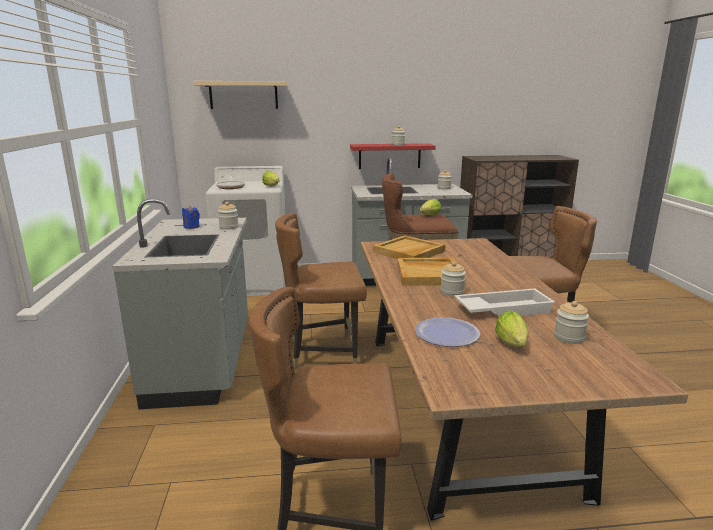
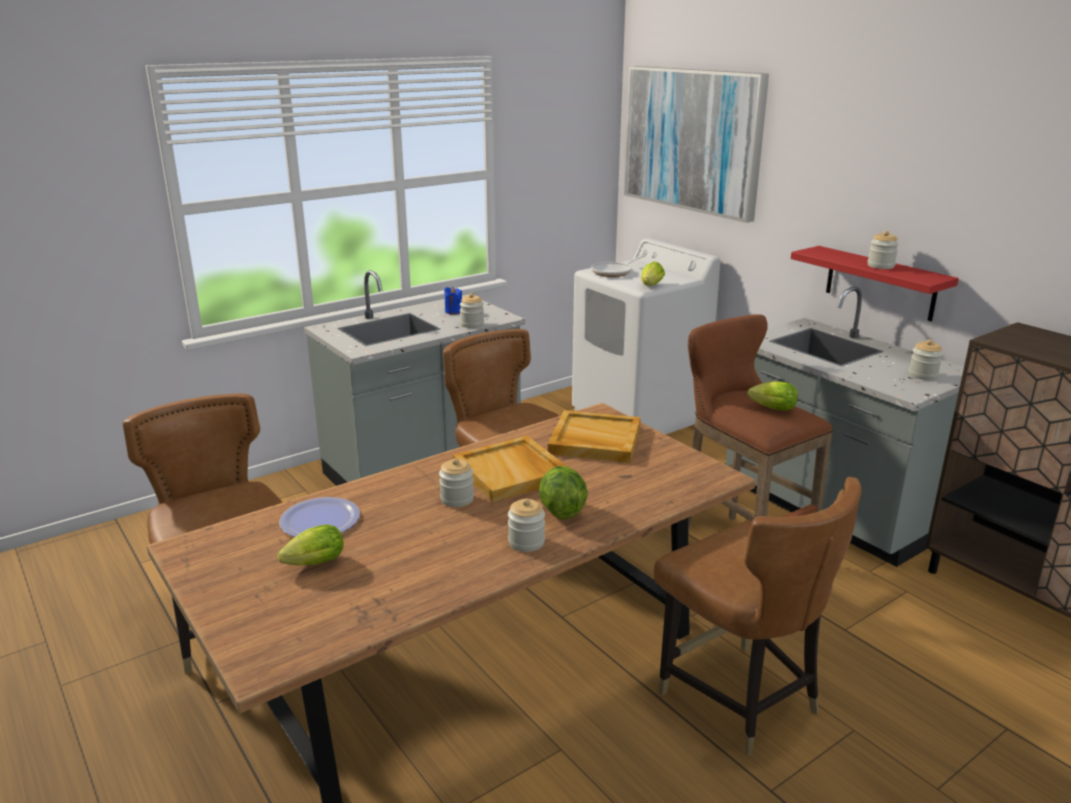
camera: 60 degrees right, 5 degrees up
beige shelf [193,81,287,109] -> picture [624,66,769,223]
white tray [455,288,555,316] -> none
jar [554,301,589,344] -> jar moved to [508,498,545,552]
none -> lettuce [539,466,588,520]

